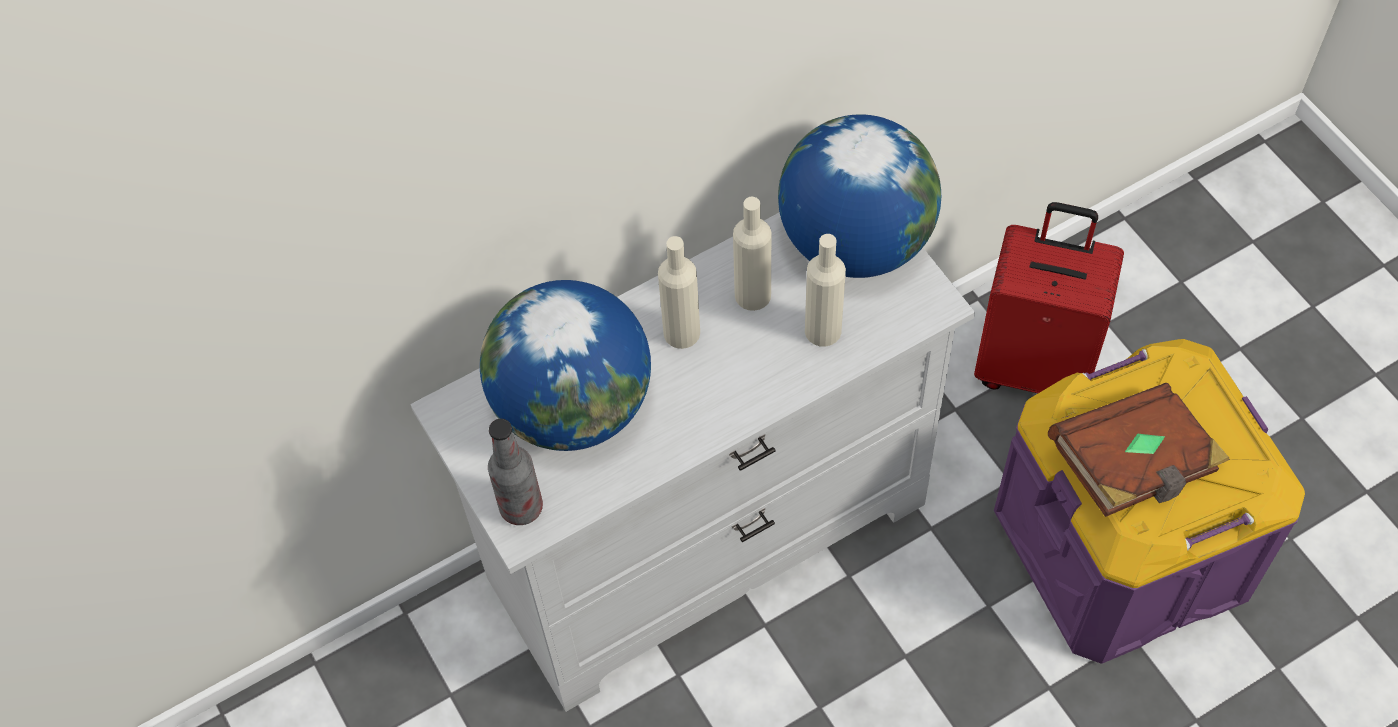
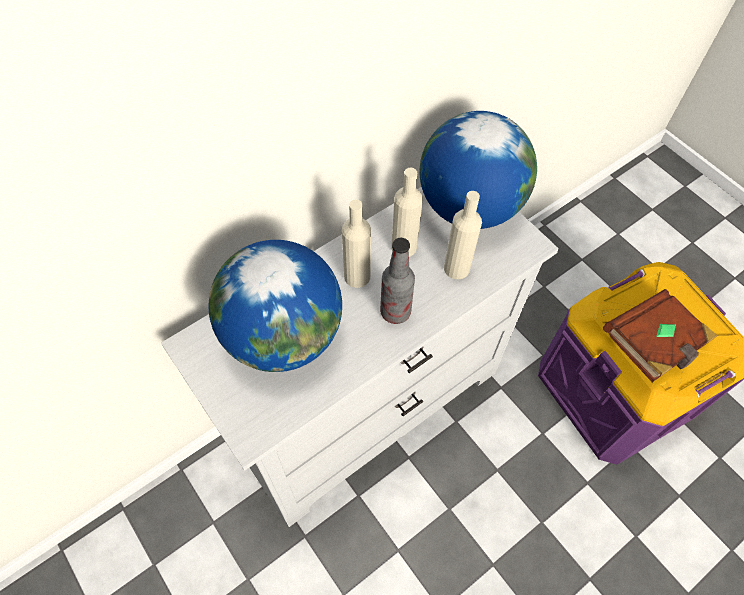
camera: 10 degrees left, 0 degrees up
bottle [488,419,543,525] -> bottle moved to [380,238,415,324]
red suitcase [974,202,1124,393] -> none

